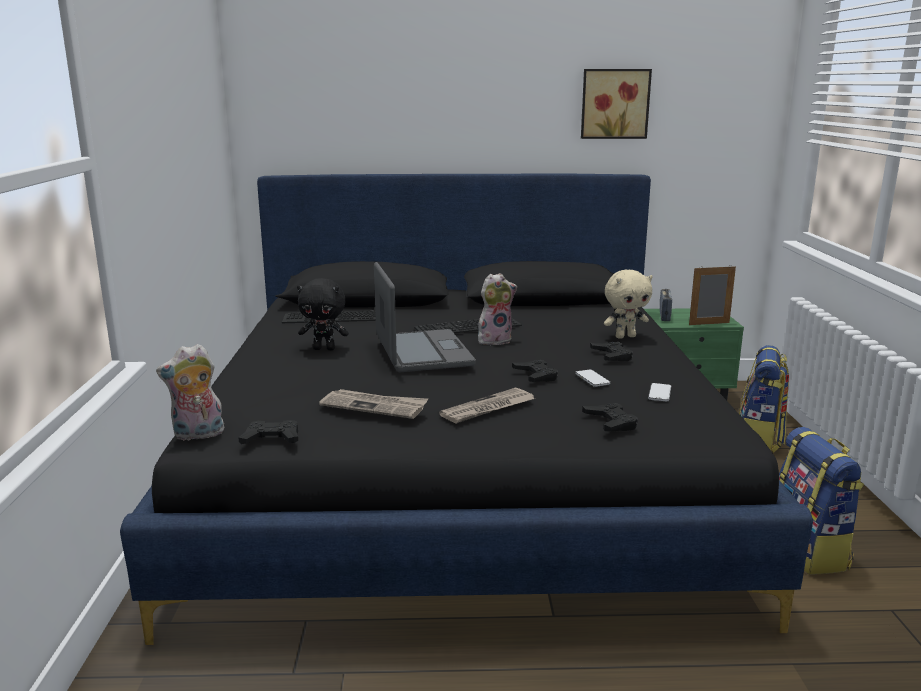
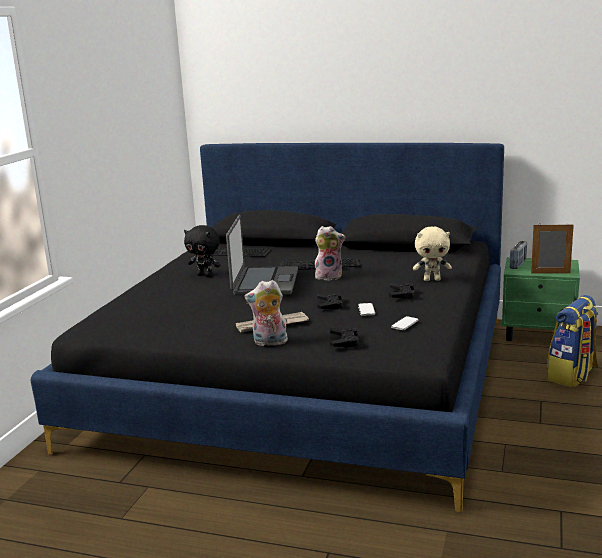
camera: 20 degrees right, 0 degrees up
plush toy [156,344,225,441] -> plush toy moved to [245,280,288,346]
black game controller [239,420,298,444] -> none
newspaper [319,389,428,419] -> none
picture [581,69,652,139] -> none
backpack [779,427,864,575] -> none

